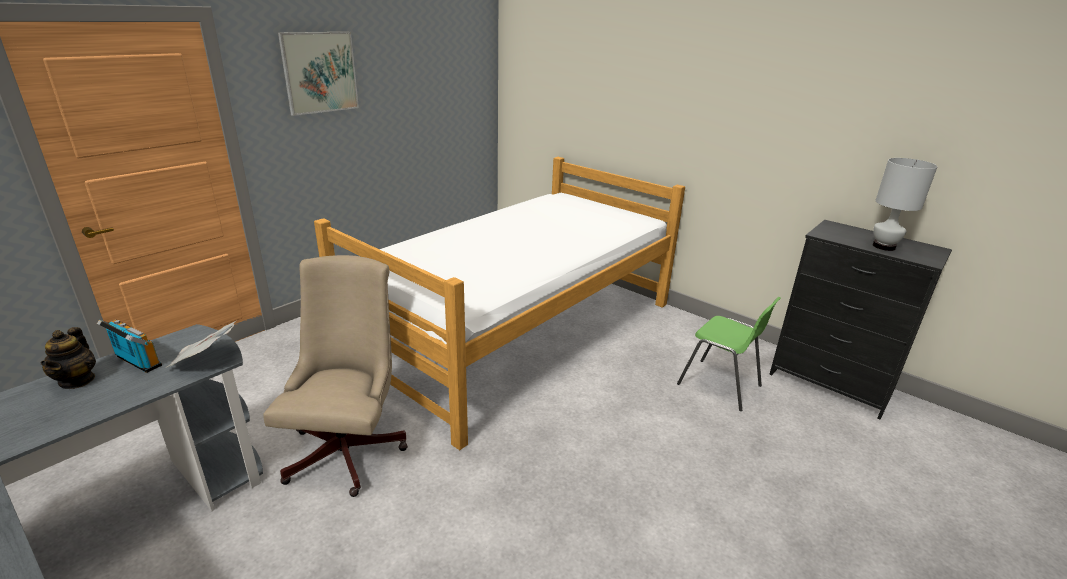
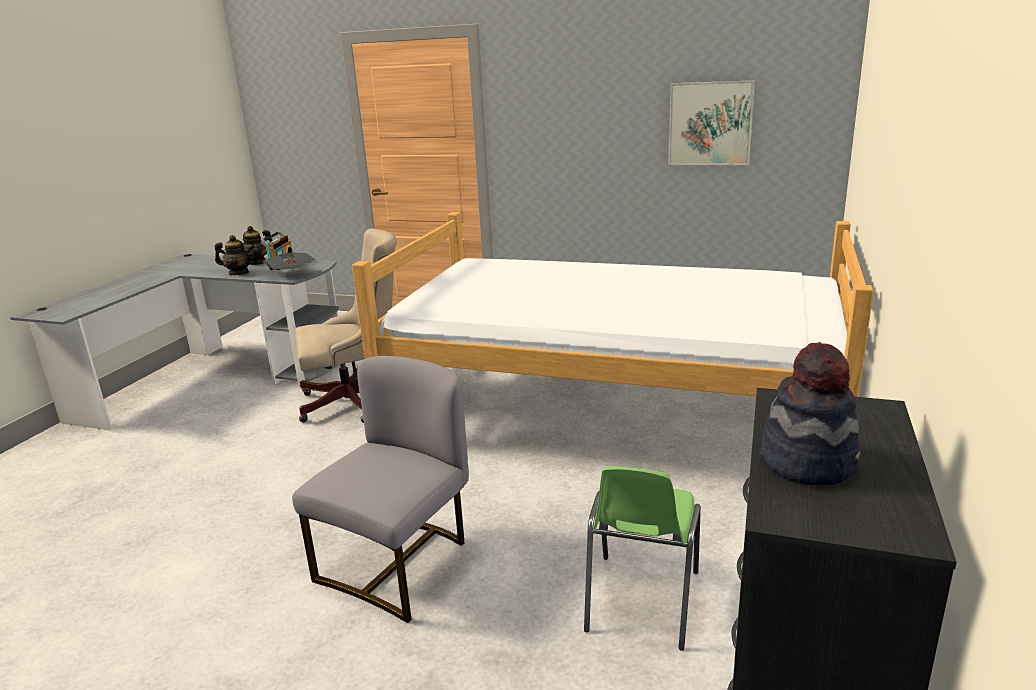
camera: 70 degrees right, 5 degrees down
picture [278,32,359,116] -> picture moved to [668,80,755,165]
white table lamp [873,158,937,251] -> hat [761,342,861,485]
none -> teapot [214,235,255,275]
none -> grey chair [292,356,469,623]

